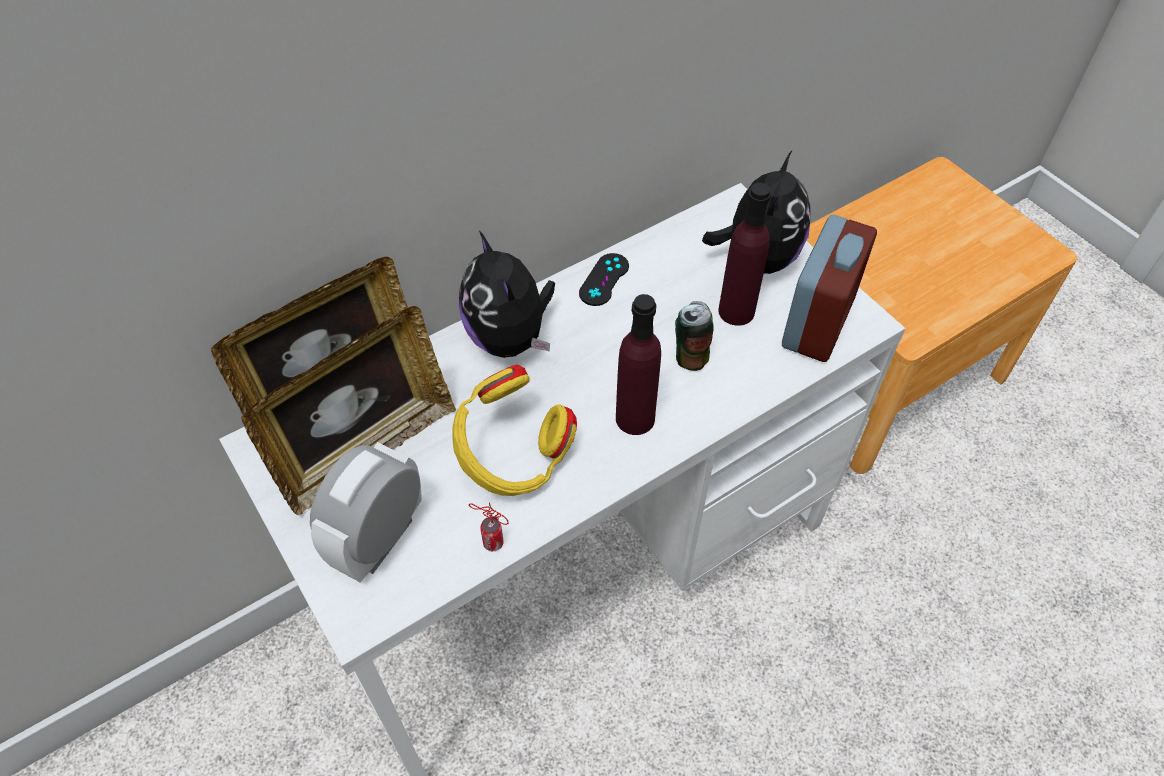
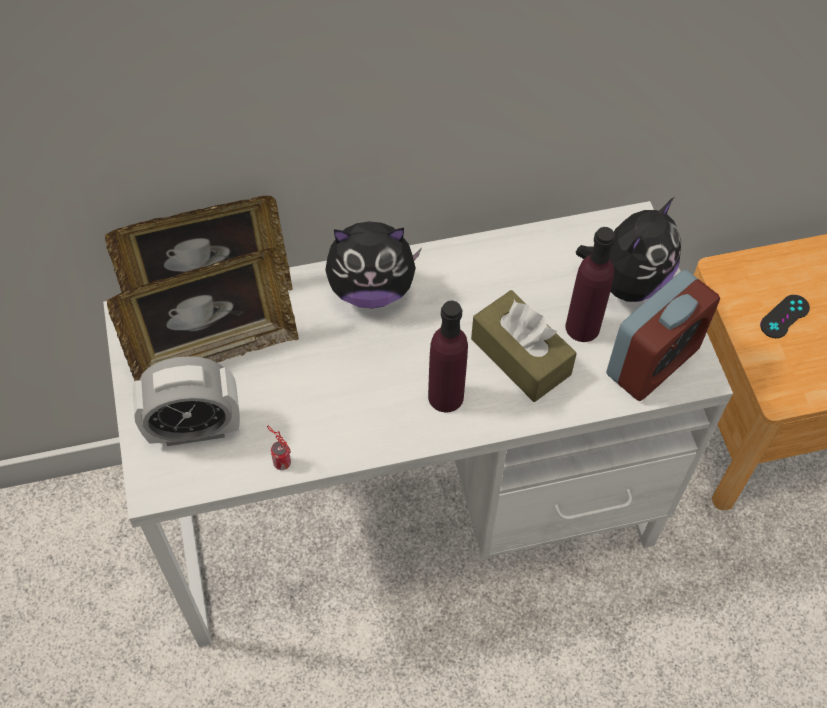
camera: 20 degrees right, 5 degrees up
alarm clock [310,442,422,582] -> alarm clock turned 150 degrees counterclockwise [133,356,240,446]
yellow headphones [452,365,577,496] -> none
plush toy [459,231,555,358] -> plush toy turned 90 degrees counterclockwise [325,221,422,309]
black game controller [579,253,629,306] -> black game controller moved to [760,295,810,338]
can [675,301,714,371] -> brown tissue box [471,290,577,402]

